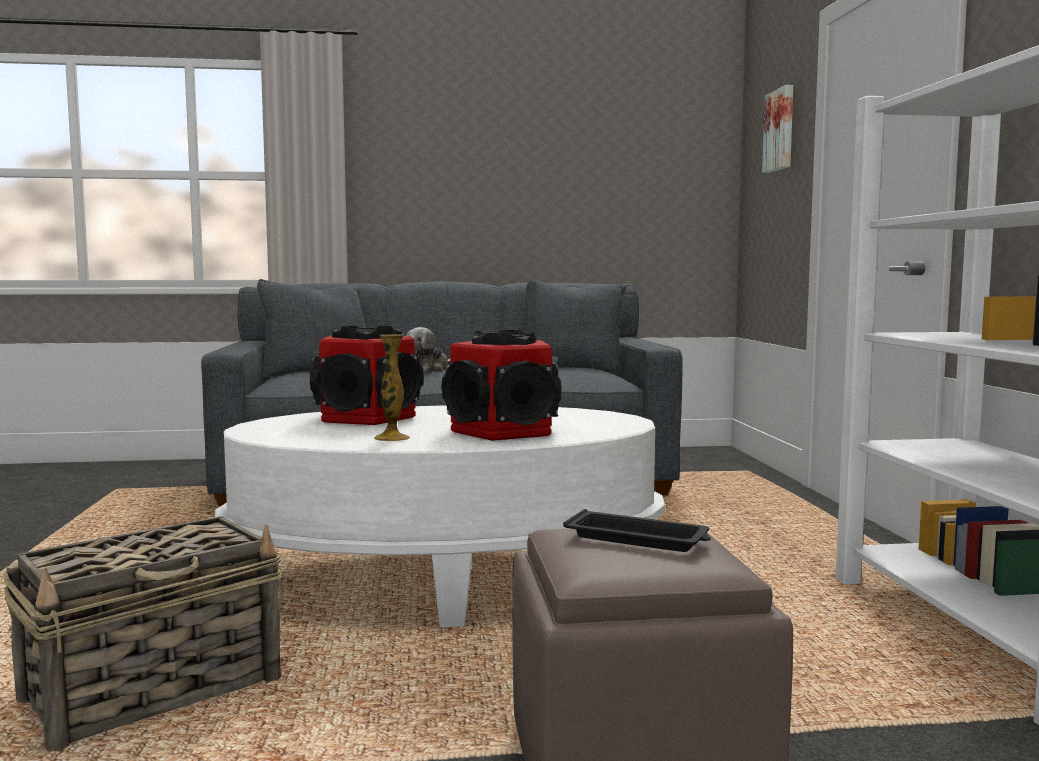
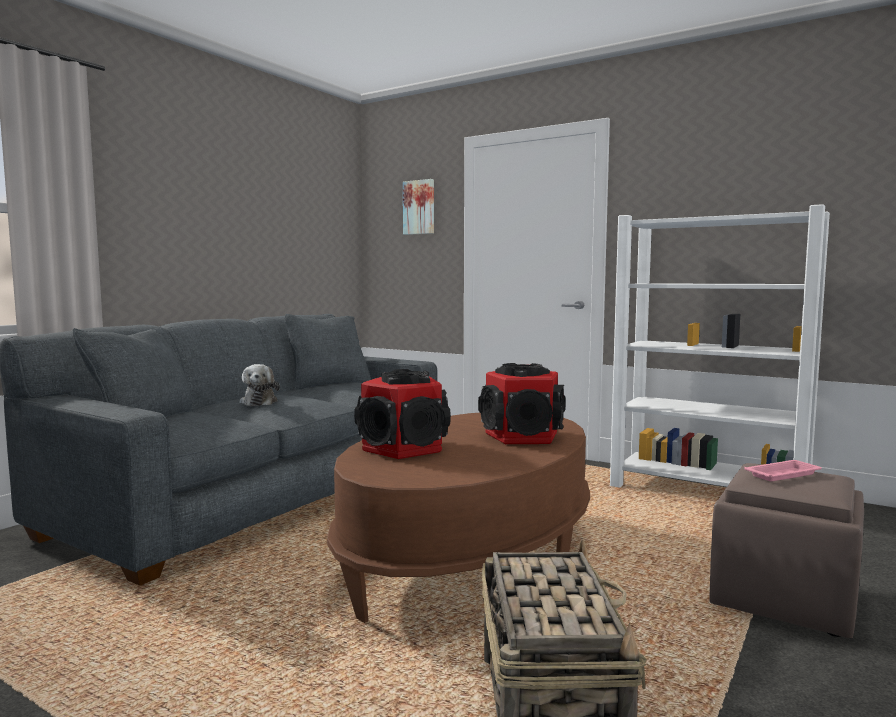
camera: 50 degrees left, 0 degrees up
white coffee table [215,405,665,627] -> brown coffee table [327,413,590,623]
vase [374,334,410,441] -> none
black tray [563,509,711,552] -> pink tray [744,460,822,481]

